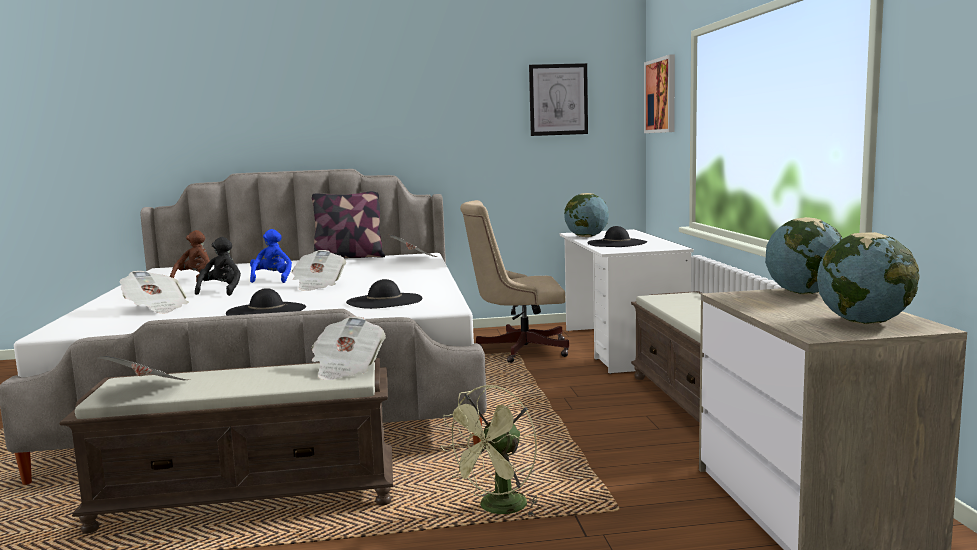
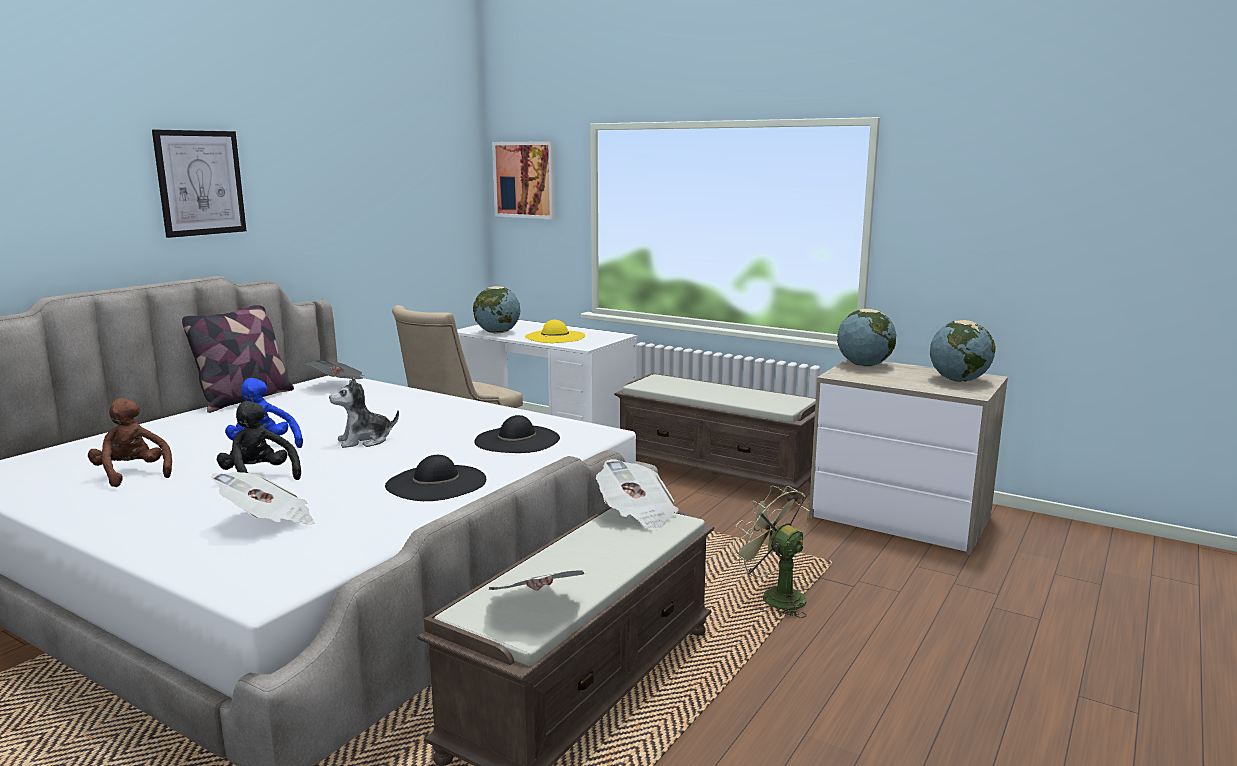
camera: 50 degrees left, 5 degrees up
newspaper [292,250,346,291] -> plush toy [329,377,399,448]
green fan [440,385,541,517] -> green fan turned 150 degrees clockwise [731,486,810,618]
picture [529,63,588,136] -> picture moved to [152,129,246,238]
black hat [587,226,647,247] -> yellow hat [525,320,585,343]

